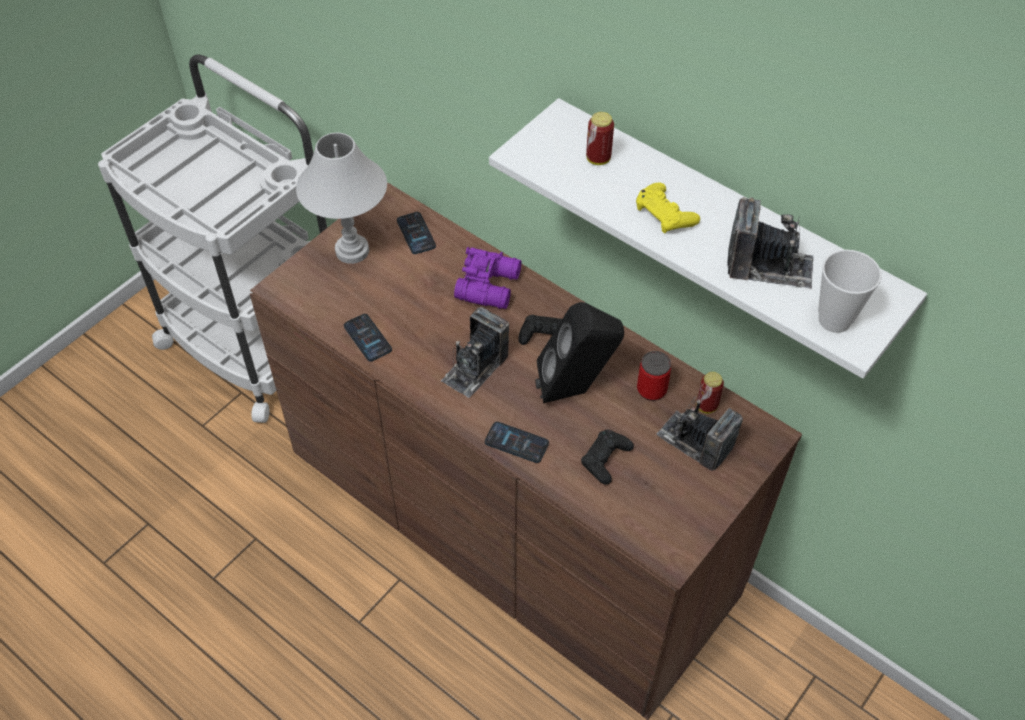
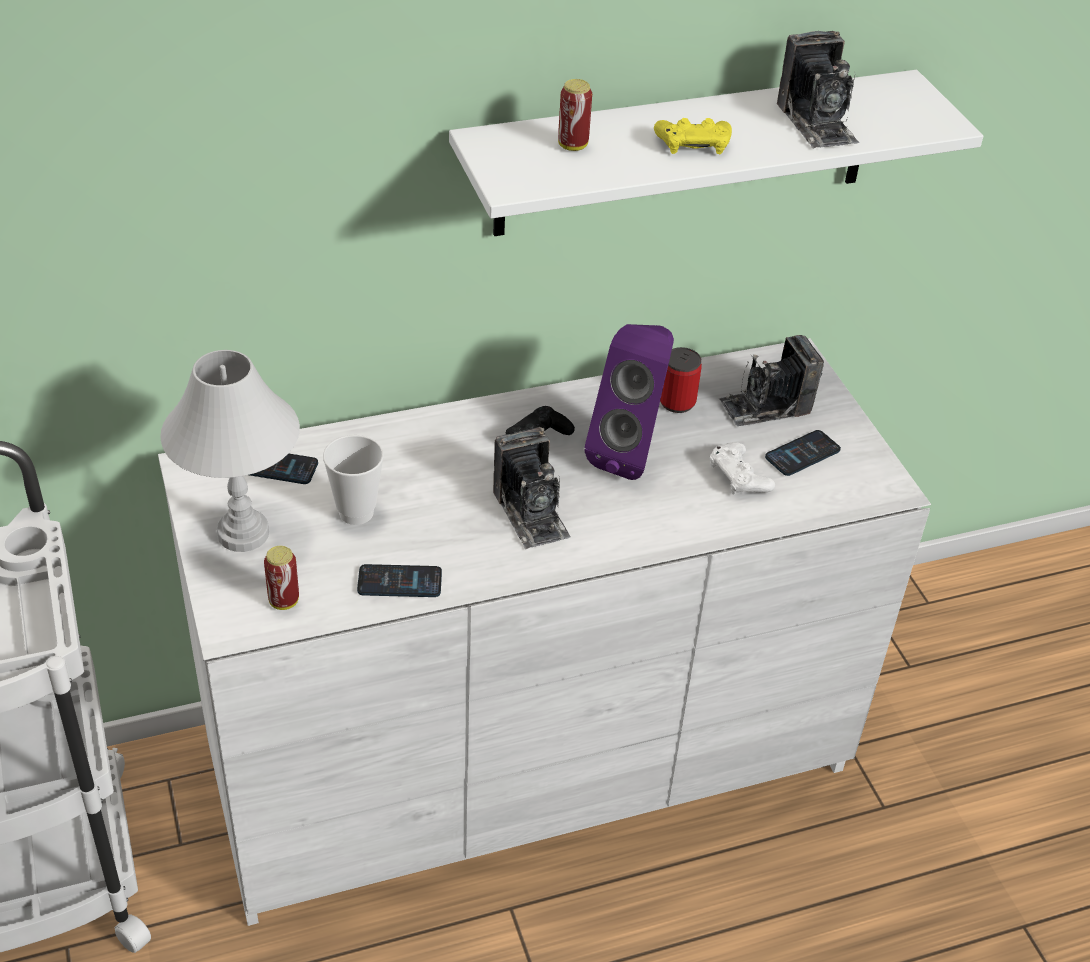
camera: 60 degrees left, 10 degrees down
brown dresser [250,182,802,720] -> white dresser [158,338,931,926]
purple binoculars [454,247,522,309] -> none
phone [485,422,549,463] -> phone moved to [765,430,841,476]
black speaker [535,302,624,403] -> purple speaker [584,324,674,480]
black game controller [581,430,634,485] -> white game controller [710,442,775,495]
can [697,372,724,414] -> can moved to [264,546,299,610]
camera [727,197,814,289] -> camera turned 120 degrees clockwise [777,31,859,149]
cup [818,250,882,333] -> cup moved to [323,435,384,525]

